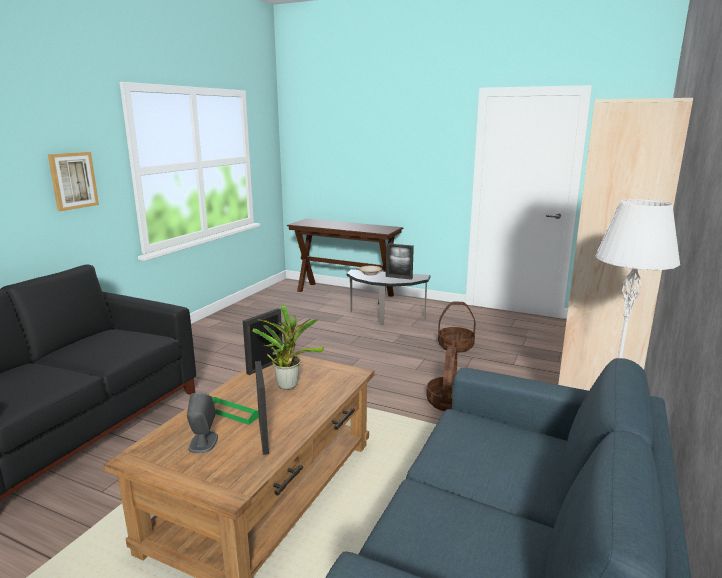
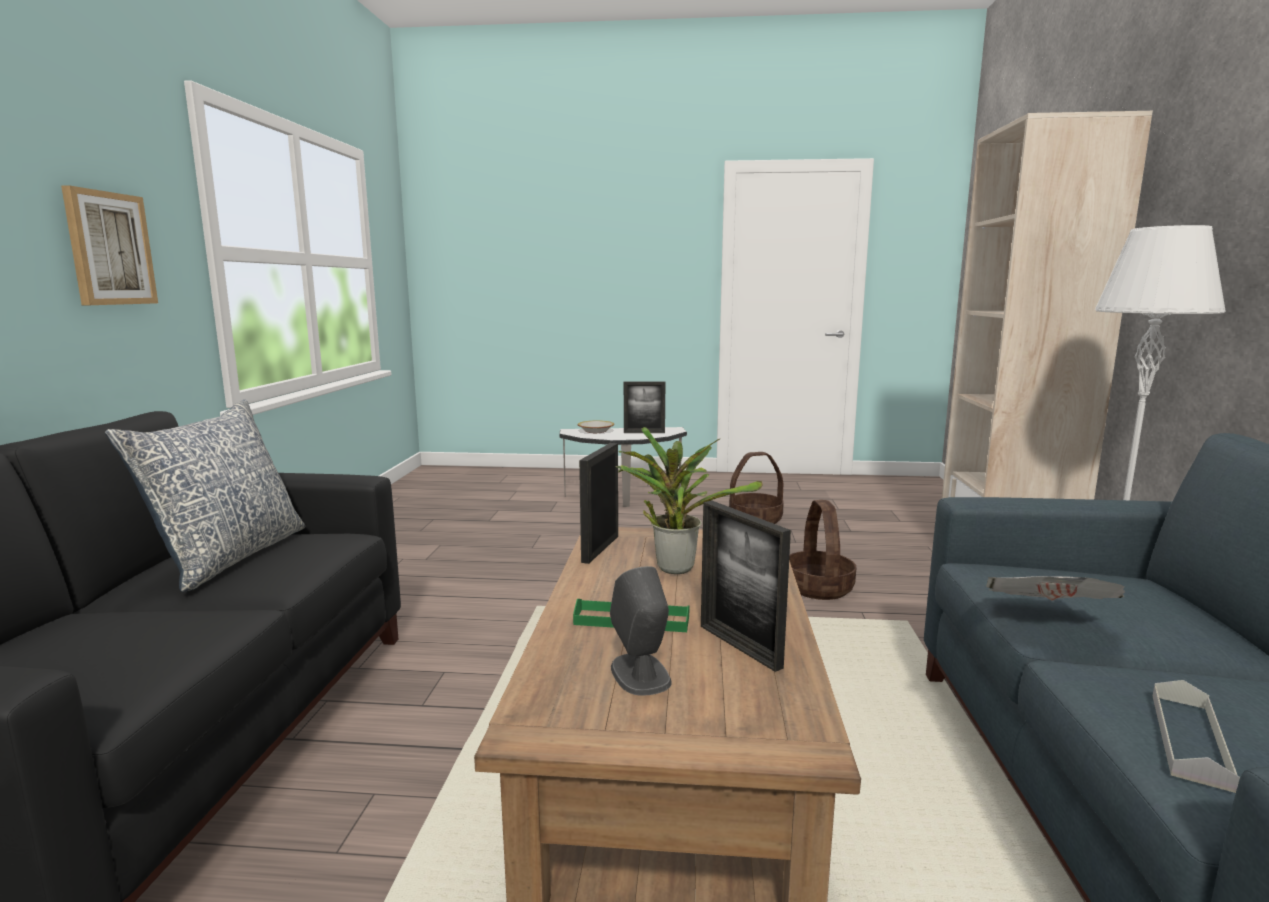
camera: 20 degrees left, 5 degrees down
brown console table [287,219,404,304] -> none
none -> pillow [105,399,305,592]
none -> newspaper [986,576,1125,601]
none -> grey tray [1153,680,1240,793]

